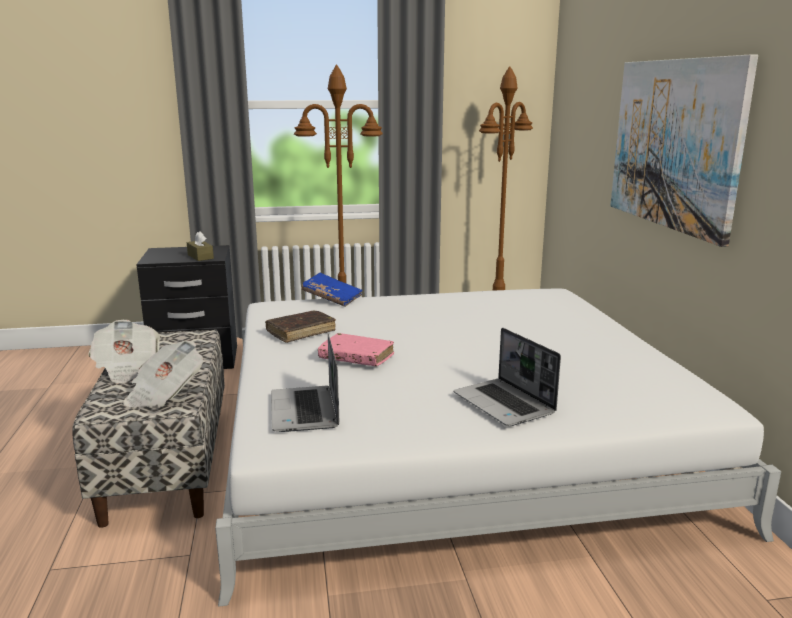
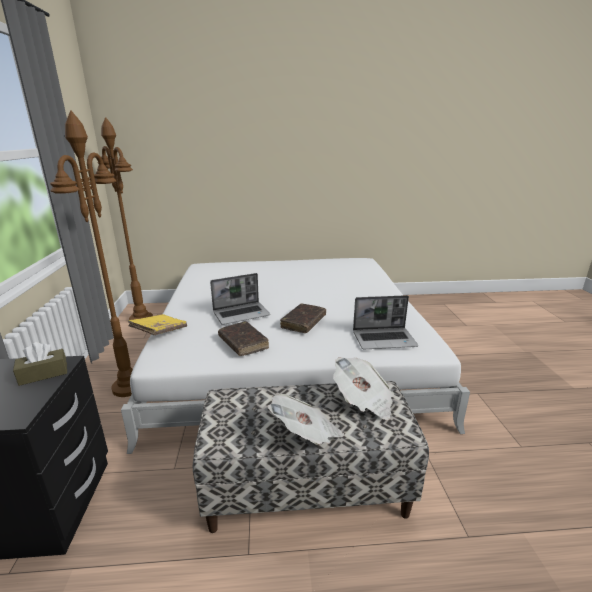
camera: 85 degrees left, 5 degrees up
blue book [301,273,363,307] -> yellow book [128,314,187,335]
pink book [318,333,394,366] -> brown book [280,303,326,333]
laptop [453,328,561,426] -> laptop moved to [210,273,270,325]
picture [610,55,758,247] -> none

